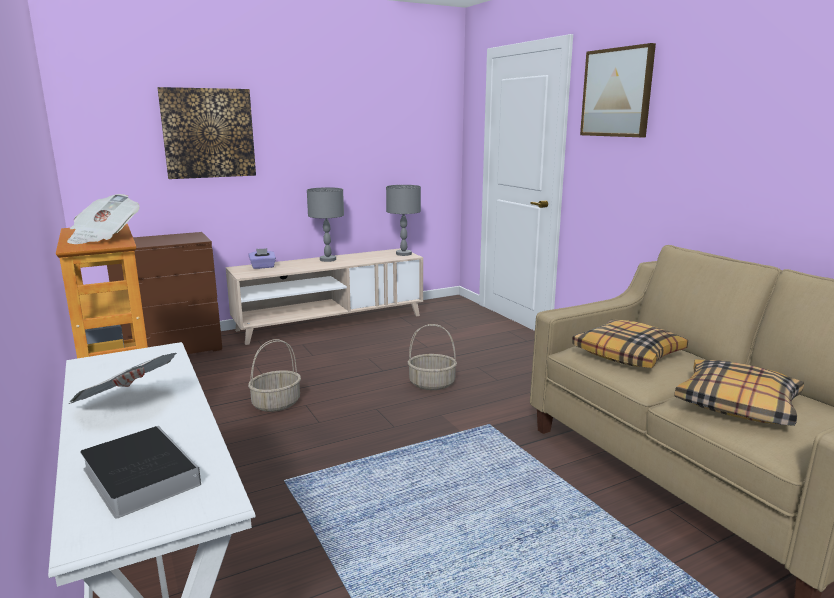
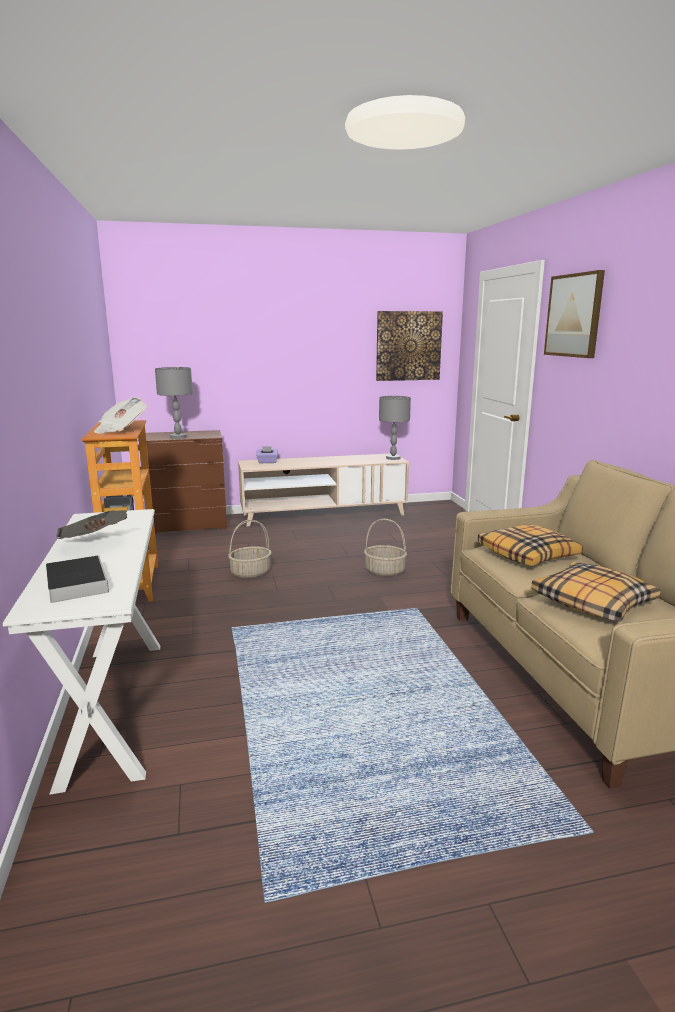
camera: 15 degrees right, 0 degrees up
picture [157,87,256,179] -> picture moved to [376,311,443,381]
grey table lamp [307,187,344,262] -> grey table lamp moved to [155,367,193,439]

